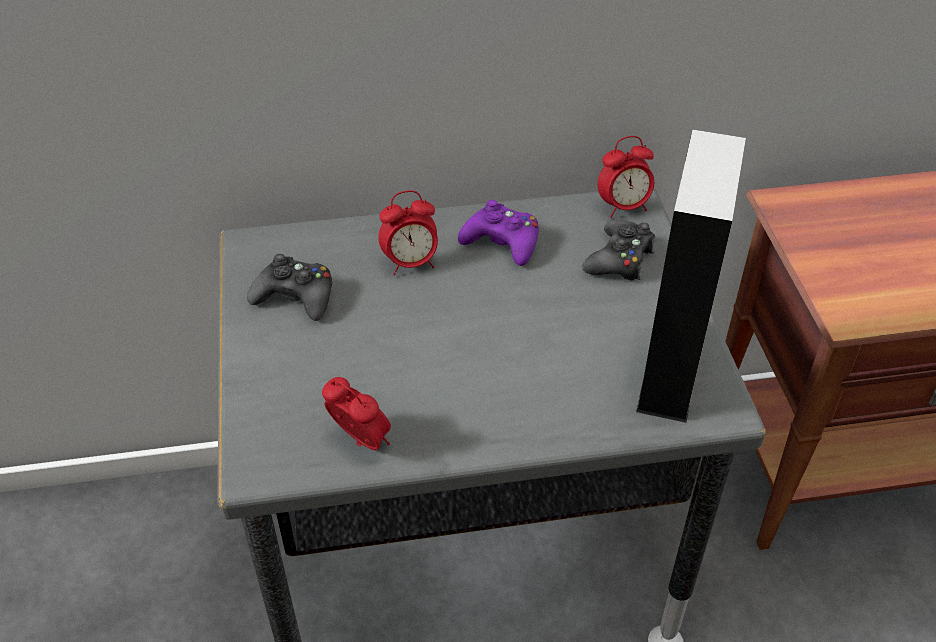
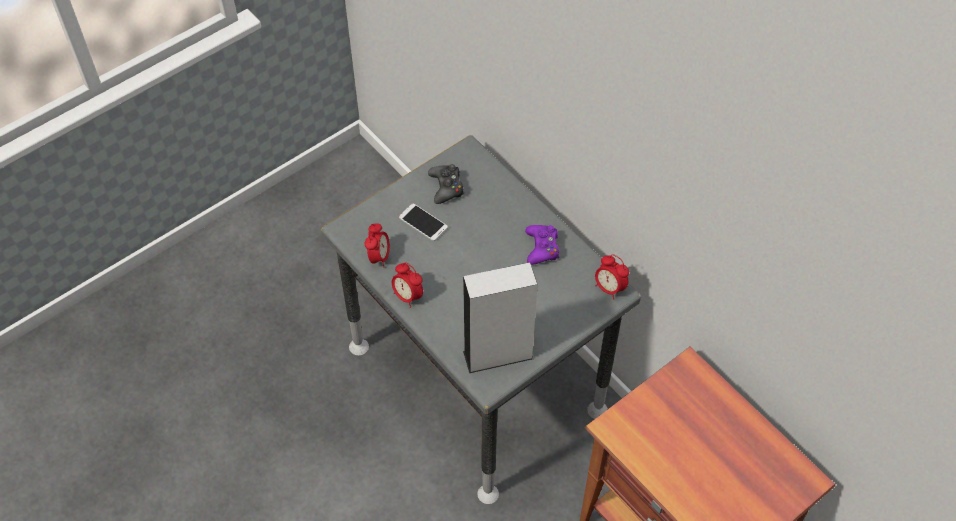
camera: 60 degrees right, 10 degrees up
alarm clock [378,190,438,275] -> alarm clock moved to [392,262,423,308]
black game controller [582,219,655,281] -> none
none -> phone [399,203,448,241]

